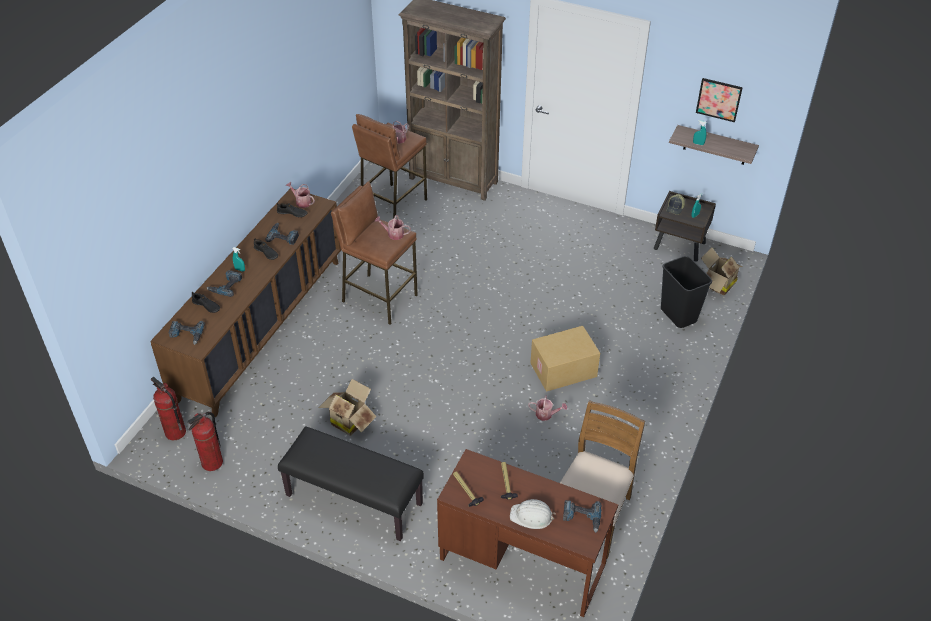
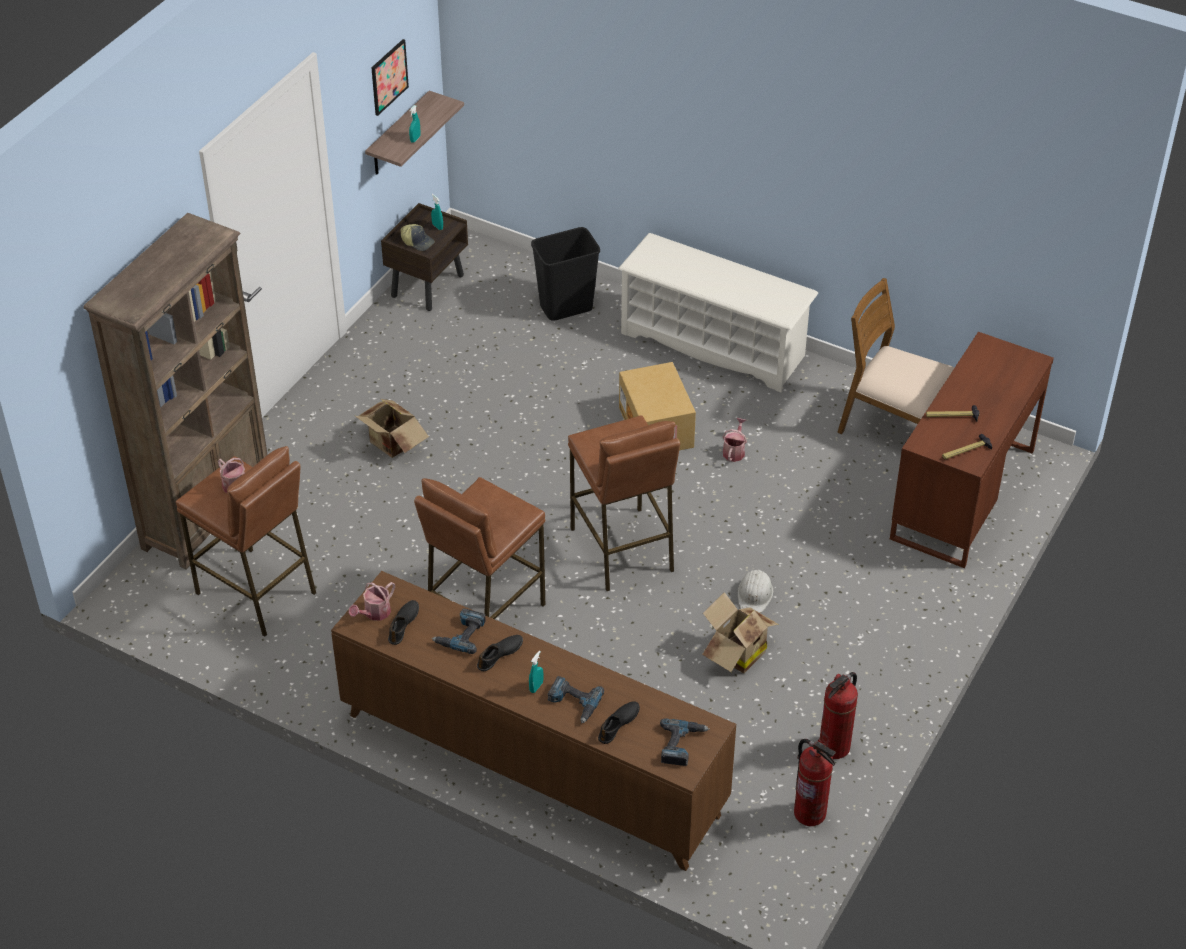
camera: 85 degrees left, 0 degrees up
fire extinguisher [151,377,186,440] -> fire extinguisher moved to [819,672,858,759]
black bench [278,427,424,541] -> none
watering can [375,215,411,240] -> none
white hard hat [510,499,556,529] -> white hard hat moved to [738,570,773,613]
power drill [563,500,602,533] -> none
cardboard box [701,247,743,295] -> cardboard box moved to [355,399,429,458]
none -> brown stool [568,415,680,591]
none -> white shoe rack [618,233,818,392]

